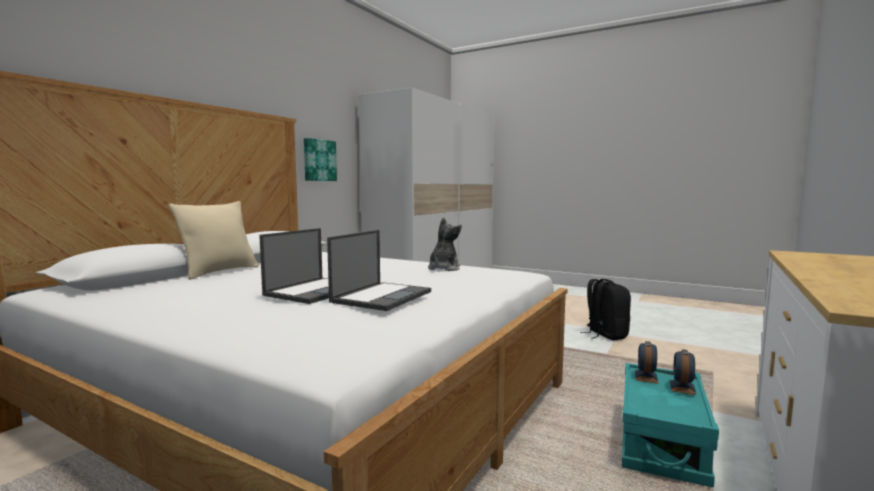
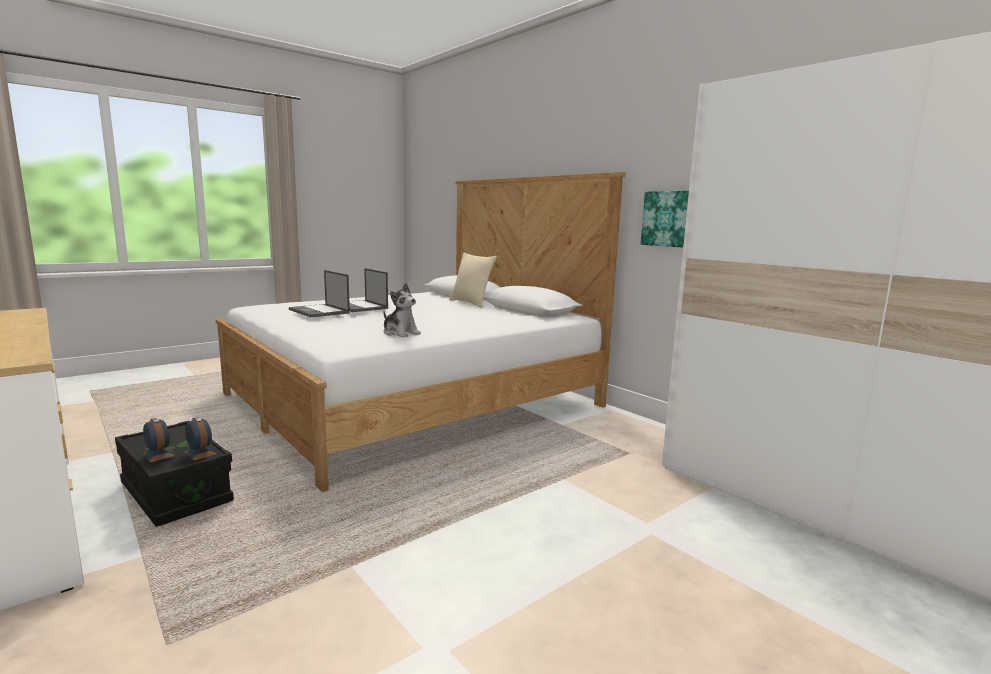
camera: 110 degrees right, 5 degrees up
black backpack [580,279,631,341] -> none
turquoise storage box [622,363,719,487] -> black storage box [115,421,234,527]

